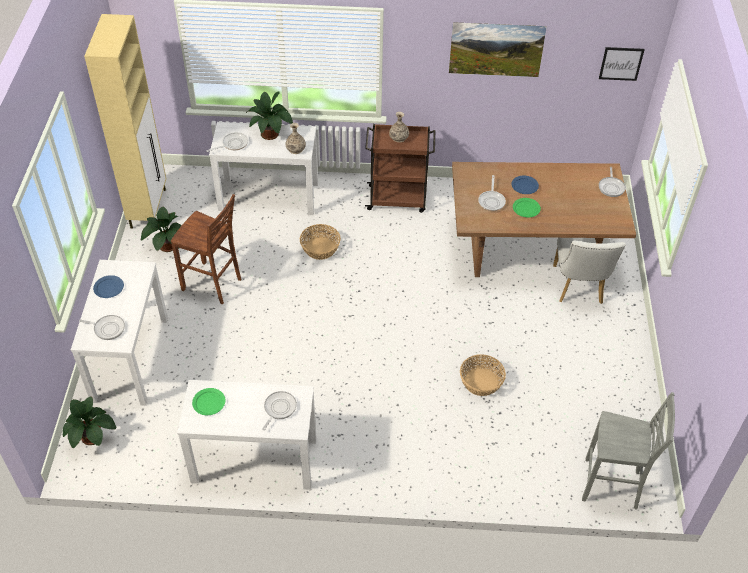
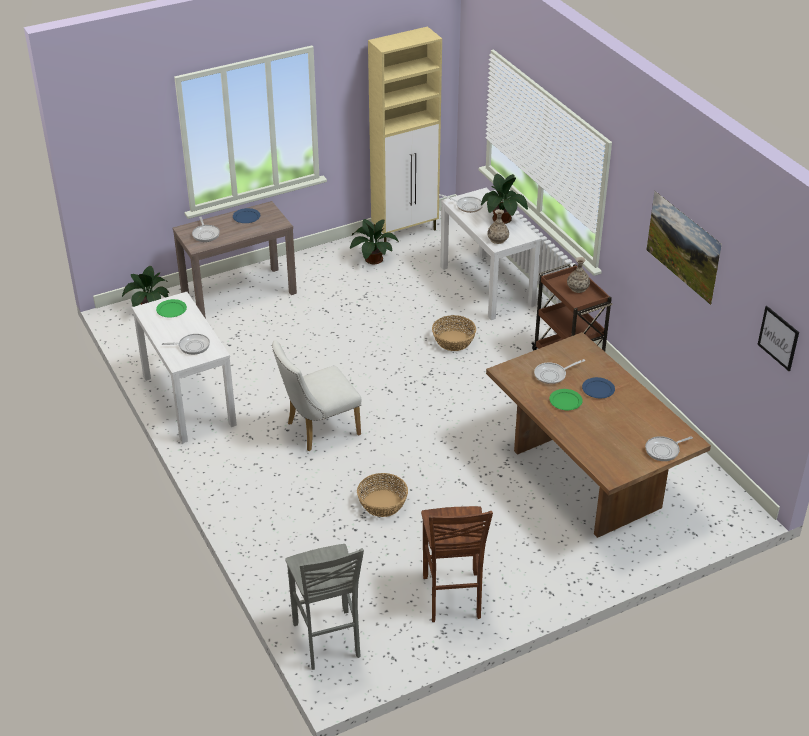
camera: 60 degrees right, 10 degrees down
white console table [71,260,168,406] -> brown console table [172,201,297,319]
brown stool [171,194,241,305] -> brown stool moved to [421,506,493,622]
white chair [553,238,626,304] -> white chair moved to [272,340,361,451]

